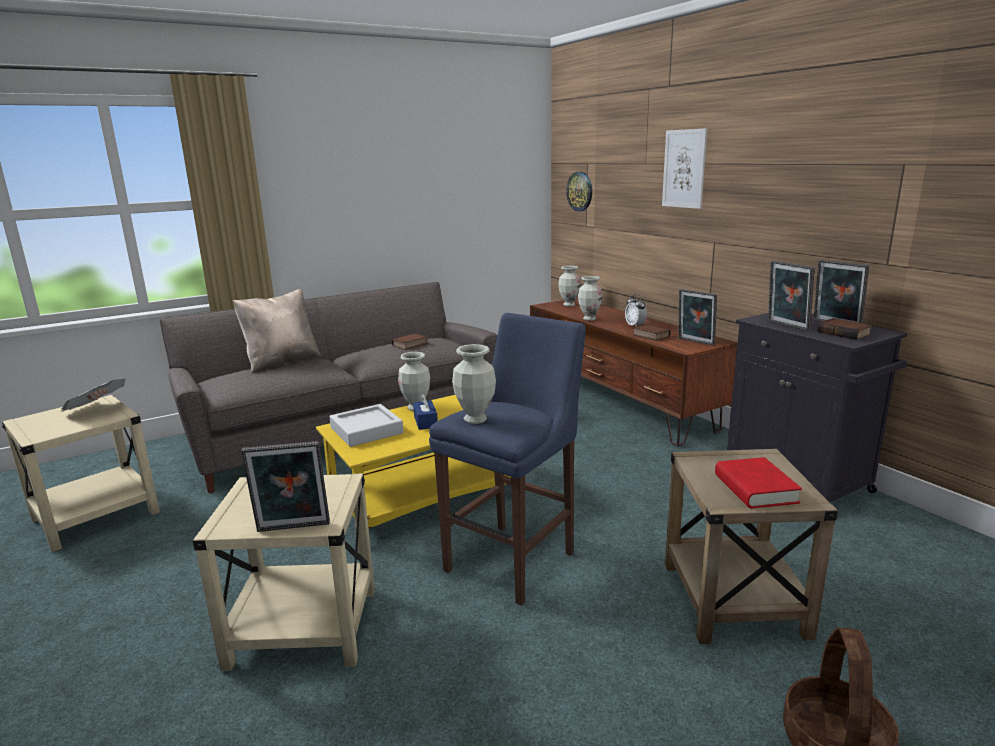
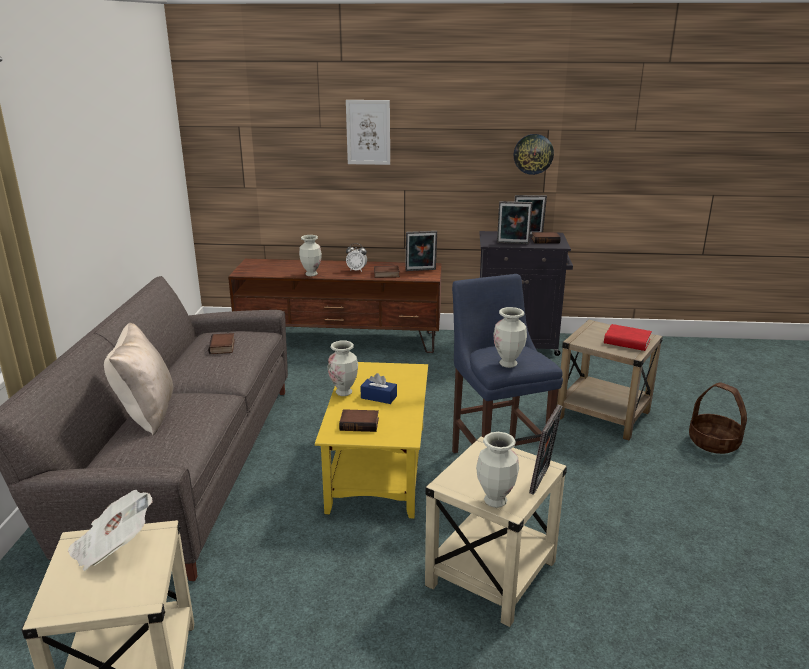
camera: 55 degrees left, 5 degrees up
grey tray [330,404,404,447] -> book [339,409,379,432]
vase [558,266,581,306] -> vase moved to [476,432,519,508]
wall clock [566,172,592,211] -> wall clock moved to [514,134,554,175]

